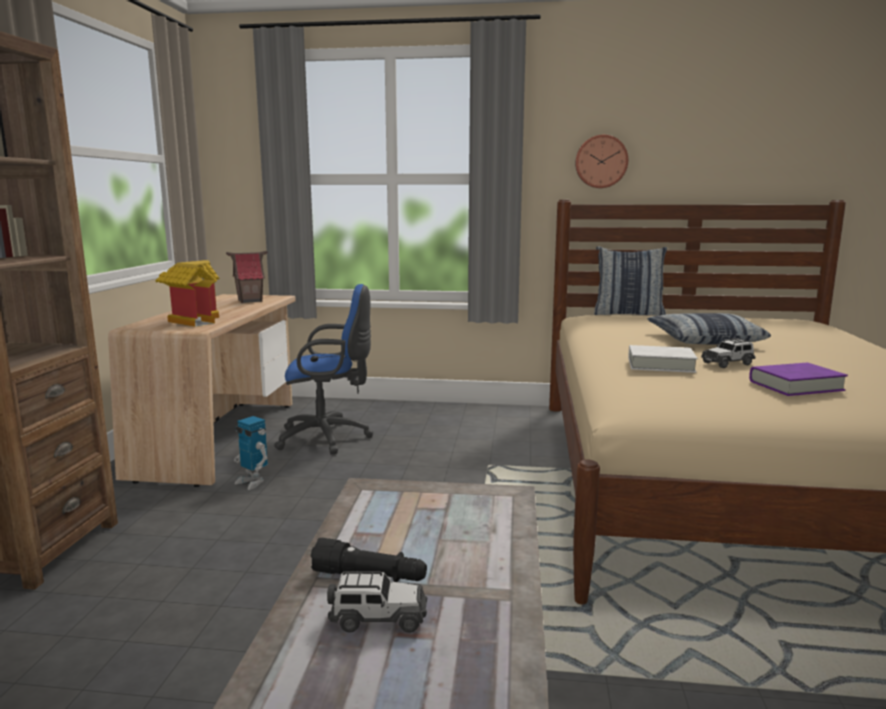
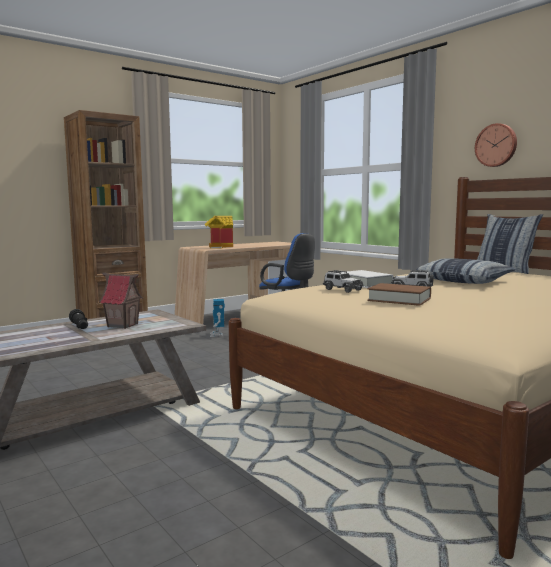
camera: 45 degrees right, 5 degrees down
toy house [226,251,267,303] -> toy house moved to [99,273,143,329]
toy car [327,571,427,633] -> toy car moved to [323,270,363,293]
purple book [749,363,848,396] -> brown book [367,283,431,306]

